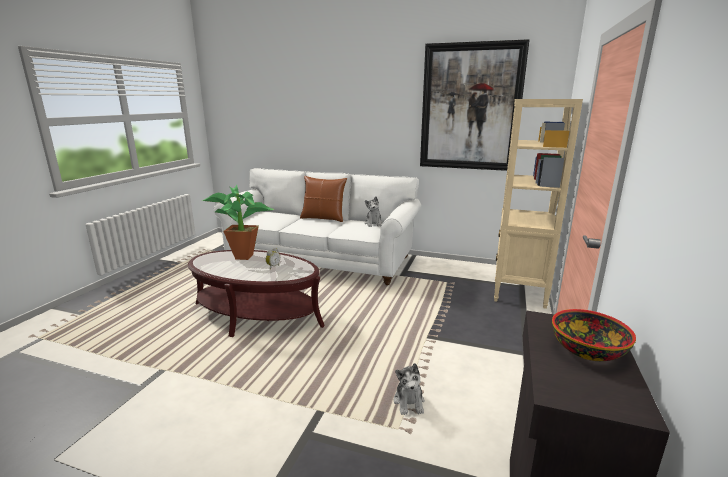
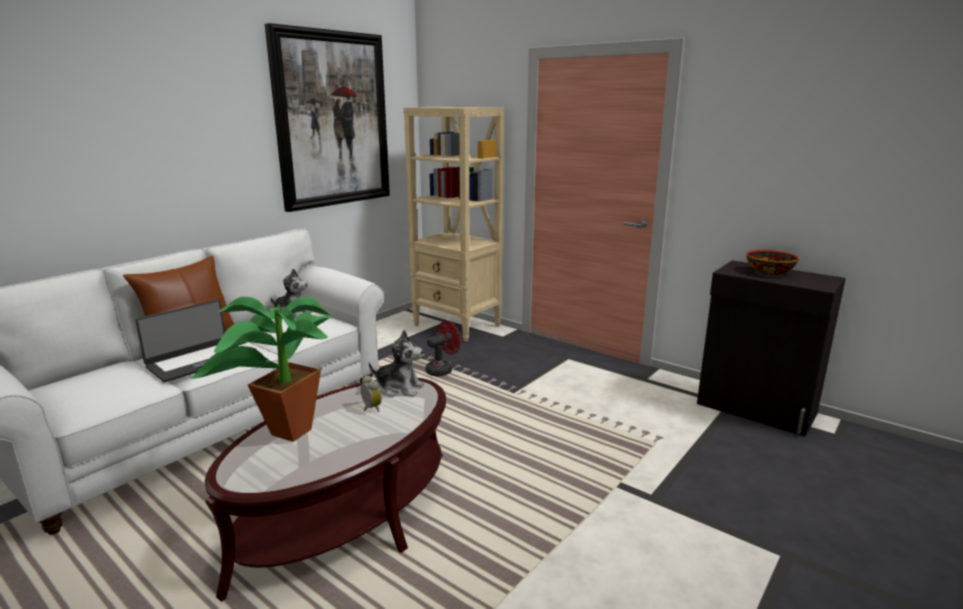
camera: 70 degrees left, 0 degrees up
plush toy [394,363,425,415] -> plush toy moved to [369,331,424,397]
none -> laptop [135,300,225,382]
none -> red fan [426,321,461,377]

